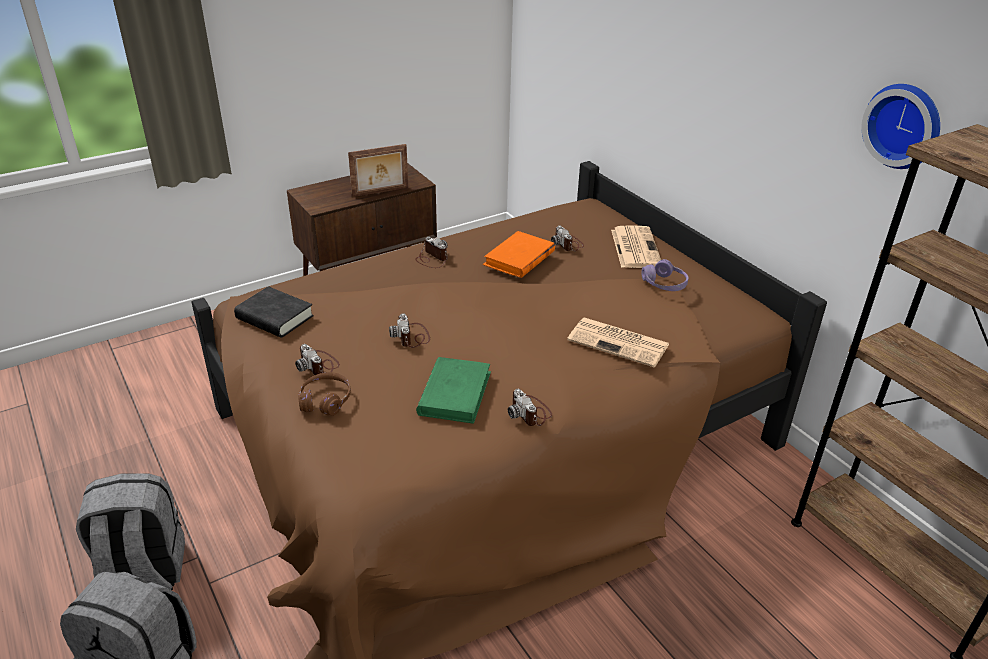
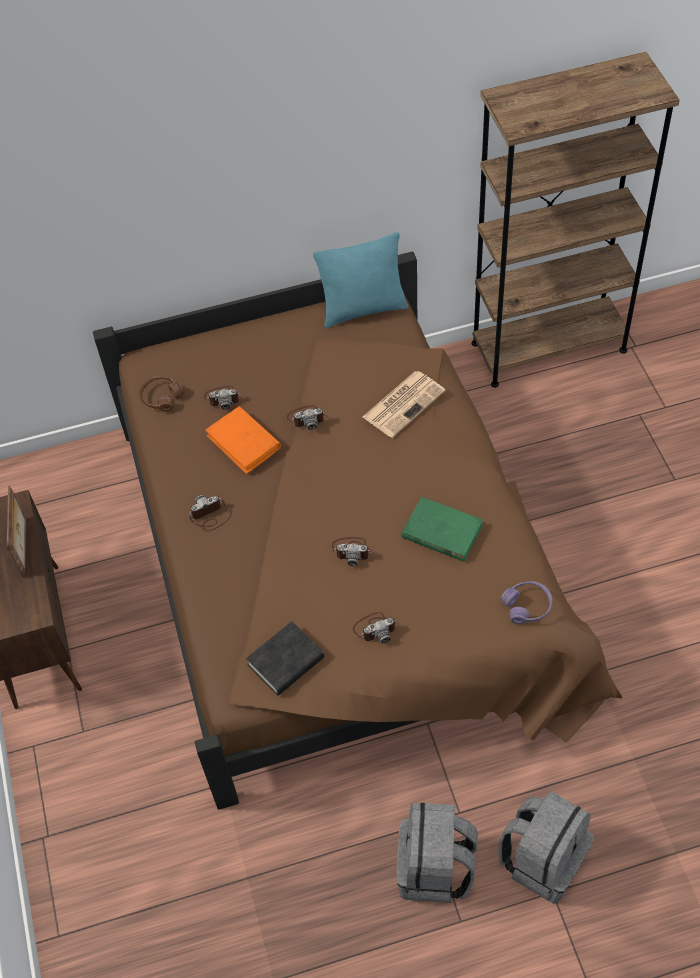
camera: 70 degrees left, 20 degrees up
brown headphones [298,372,351,416] -> brown headphones moved to [139,376,184,412]
camera [508,389,552,426] -> camera moved to [287,405,327,430]
newspaper [611,225,661,268] -> none
purple headphones [642,259,688,291] -> purple headphones moved to [501,581,552,624]
wall clock [861,84,940,169] -> none
none -> turquoise pillow [313,232,408,328]

